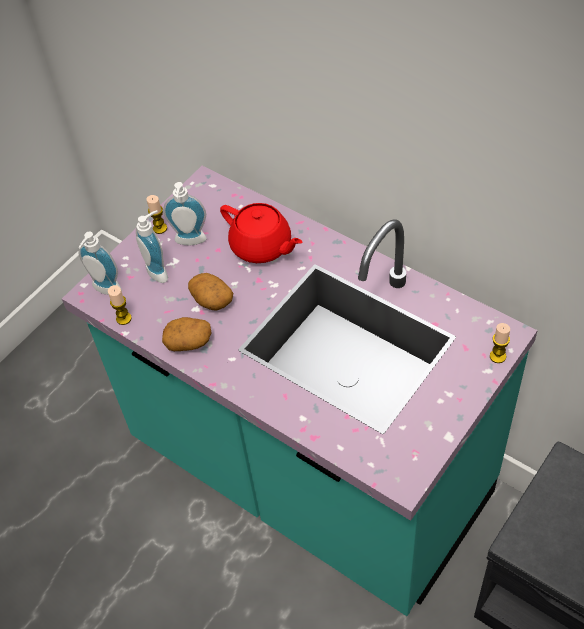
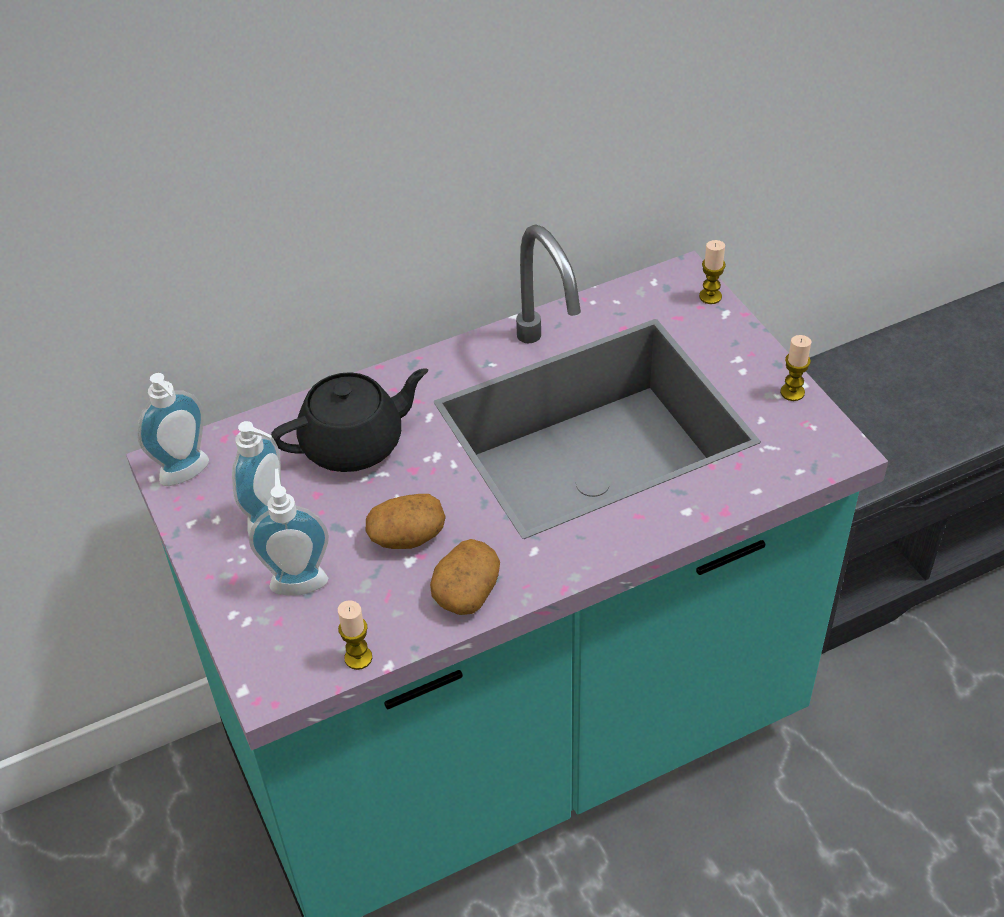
camera: 65 degrees left, 5 degrees down
soap dispenser [78,232,122,295] -> soap dispenser moved to [138,373,209,486]
candle [146,195,167,234] -> candle moved to [780,335,812,401]
red teapot [220,203,303,263] -> black teapot [271,368,428,472]

